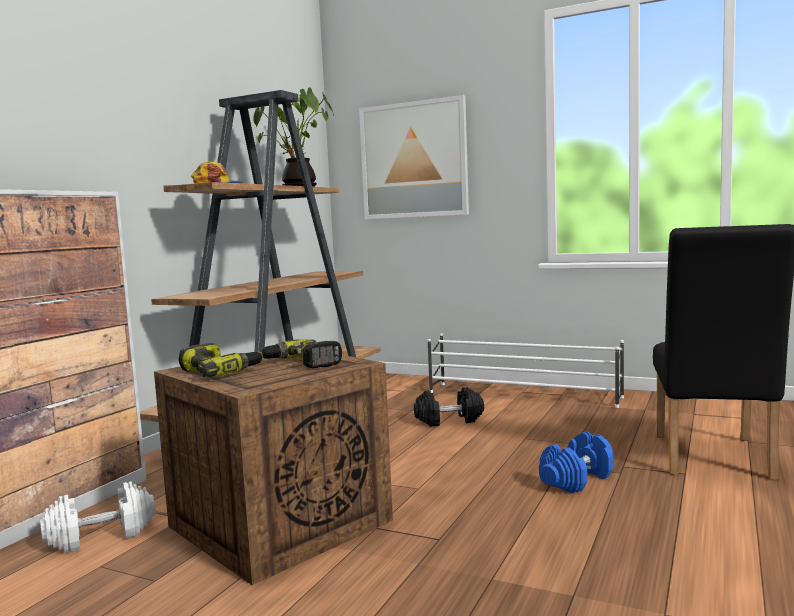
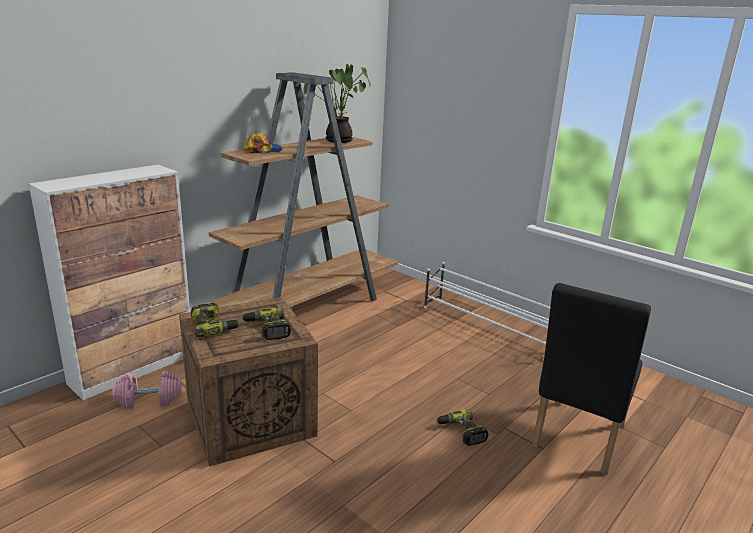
camera: 15 degrees right, 15 degrees up
white dumbbell [40,481,156,553] -> pink dumbbell [112,371,182,409]
picture [359,95,469,219] -> none
black dumbbell [414,387,484,427] -> none
blue dumbbell [539,431,613,493] -> power drill [436,409,488,446]

